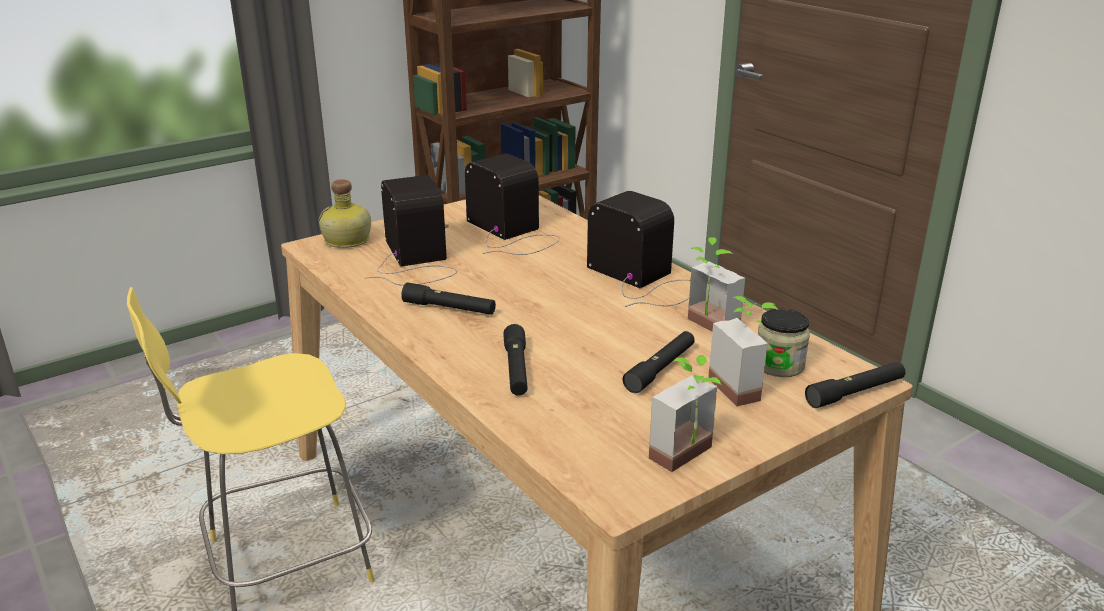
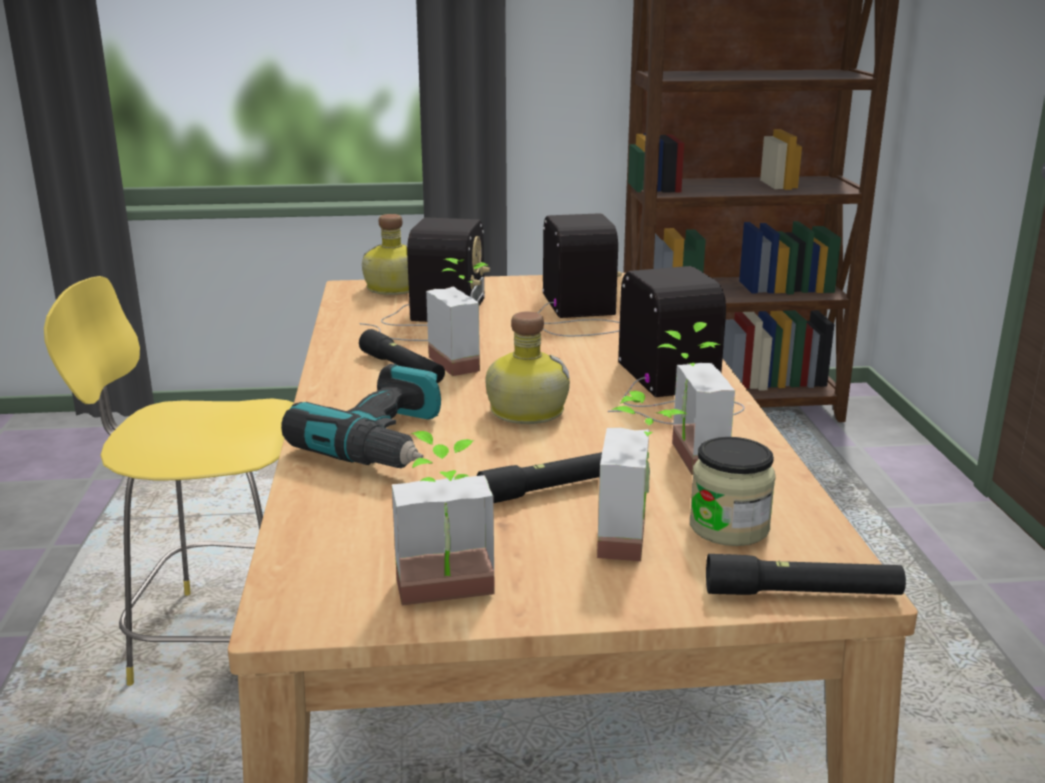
camera: 30 degrees right, 5 degrees down
black flashlight [503,324,528,396] -> power drill [281,363,441,468]
none -> potted plant [426,258,488,376]
none -> bottle [485,311,570,424]

